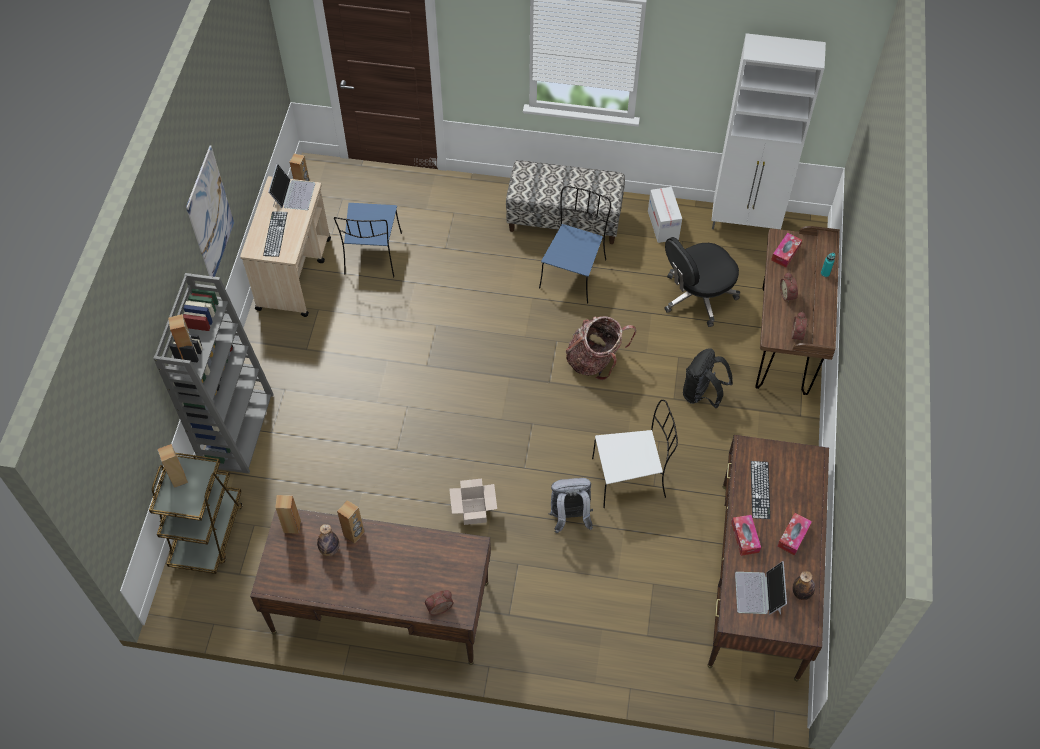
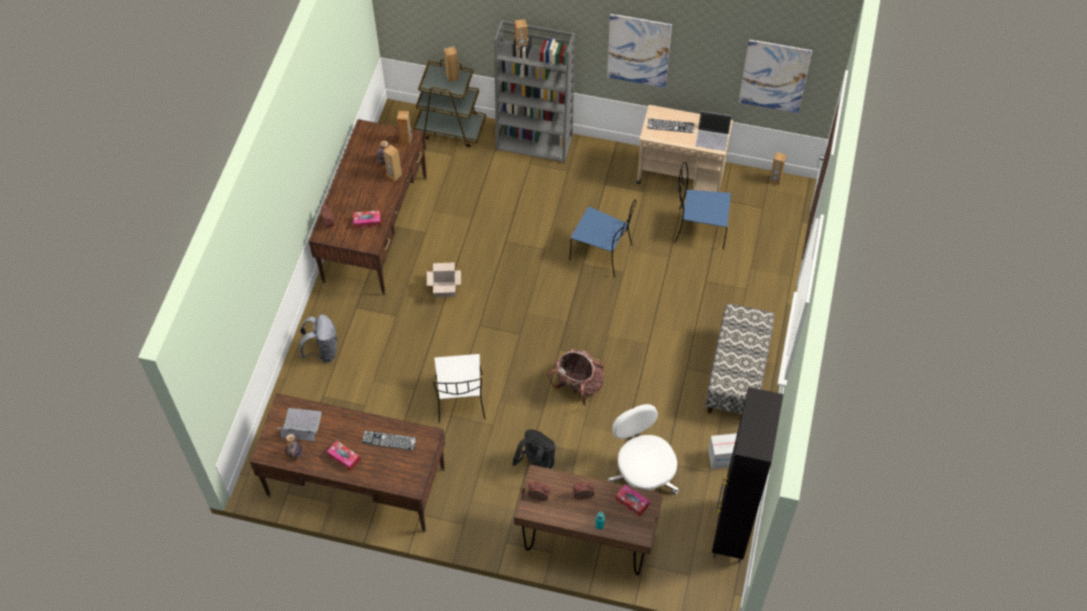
camera: 95 degrees right, 0 degrees up
blue chair [539,186,611,304] -> blue chair moved to [569,200,637,277]
grey backpack [548,478,593,533] -> grey backpack moved to [299,314,337,363]
black office chair [664,237,740,327] -> white office chair [608,404,679,494]
white cabinet [712,33,826,229] -> black cabinet [712,387,783,563]
tissue box [731,515,761,556] -> tissue box moved to [353,210,381,229]
none -> picture [739,39,812,113]

